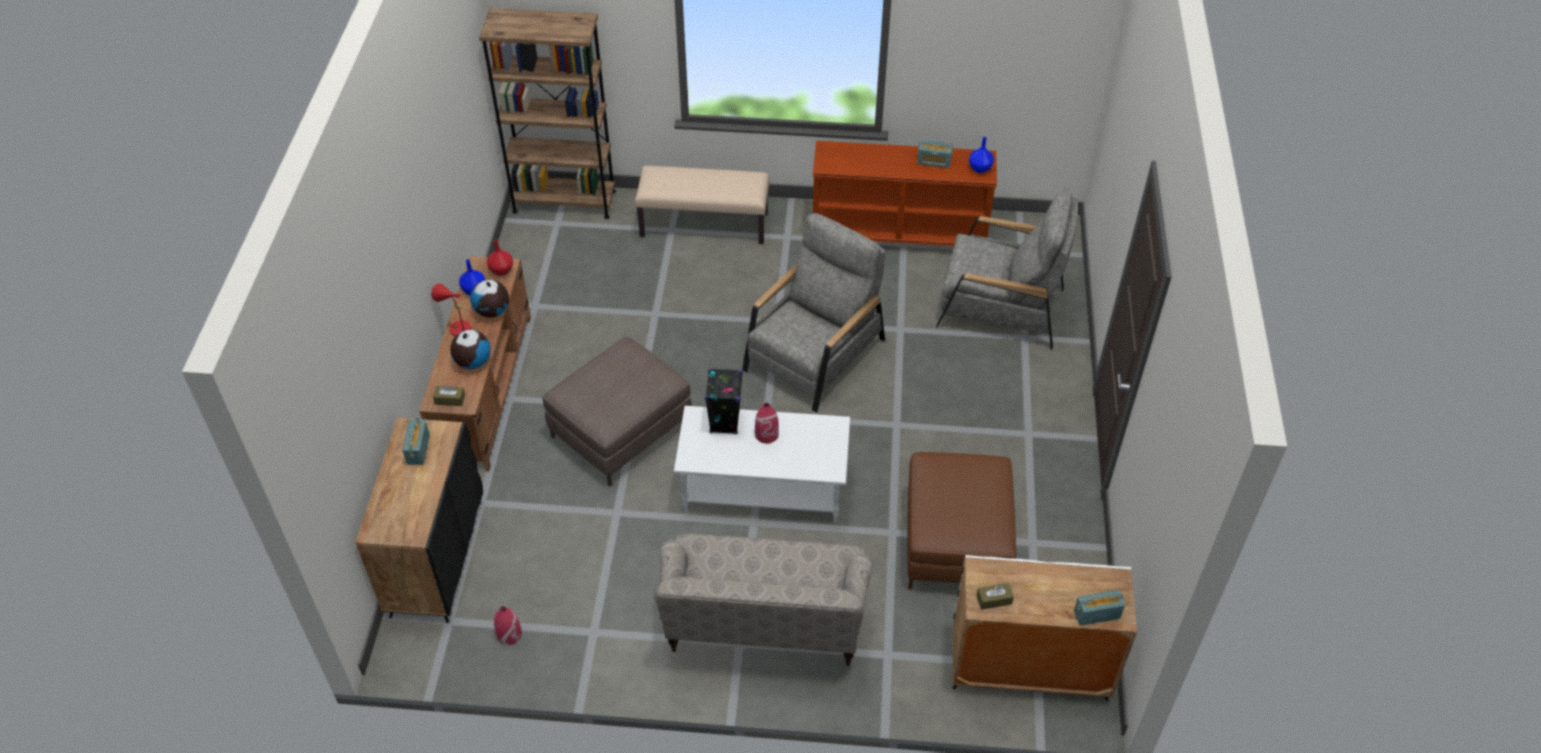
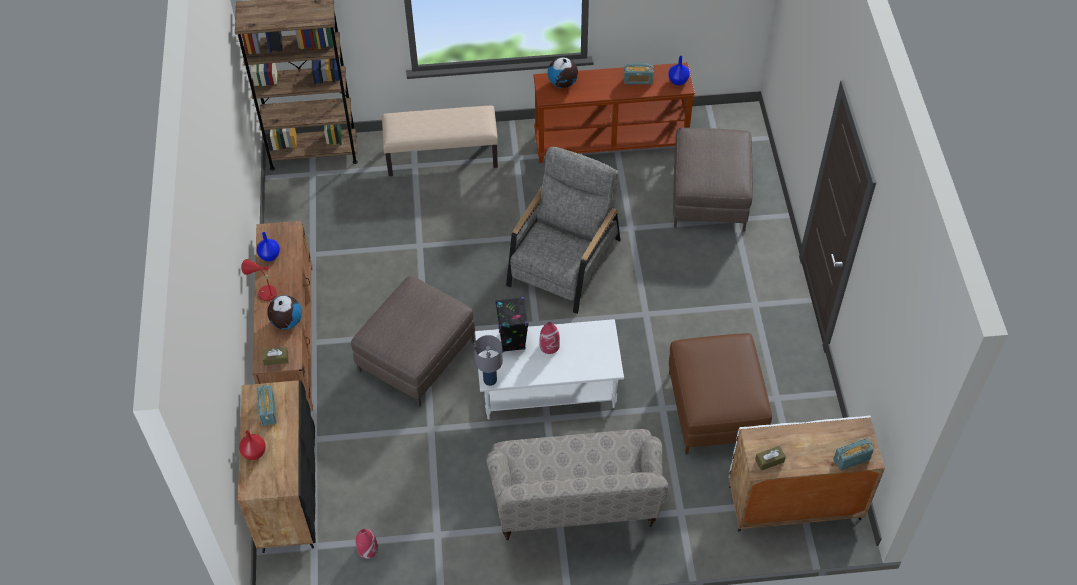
camera: 10 degrees left, 5 degrees up
globe [470,279,509,318] -> globe moved to [548,57,578,88]
red vase [487,239,513,276] -> red vase moved to [239,430,266,460]
grey armchair [936,188,1078,350] -> brown ottoman [673,128,753,231]
none -> grey table lamp [474,335,503,386]

